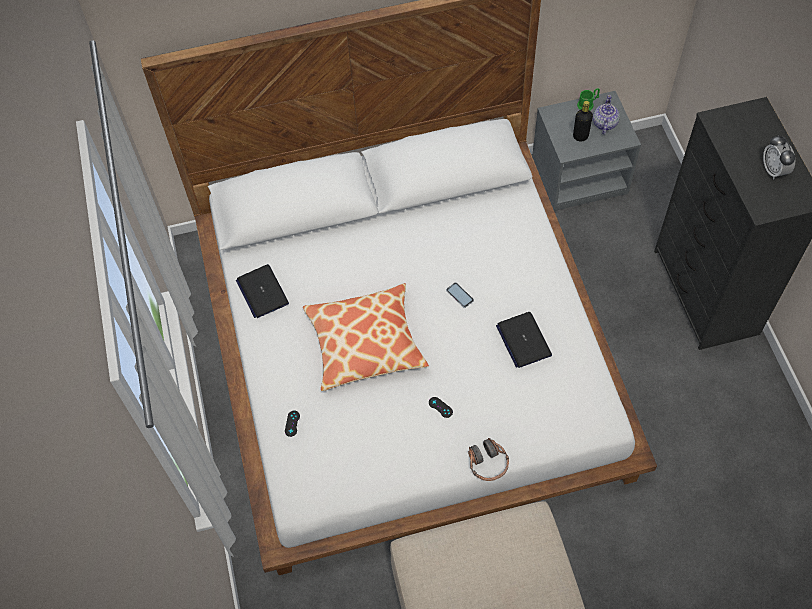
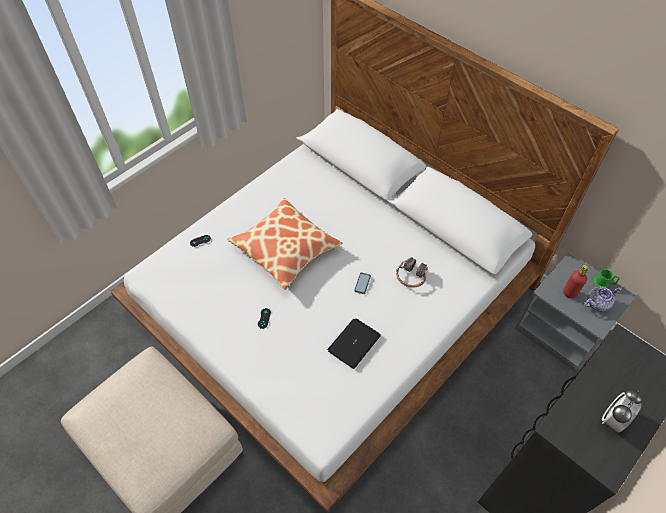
camera: 55 degrees right, 5 degrees down
laptop [236,264,289,318] -> none
headphones [468,438,509,481] -> headphones moved to [396,257,428,288]
black bottle [573,101,593,141] -> red bottle [563,265,588,299]

